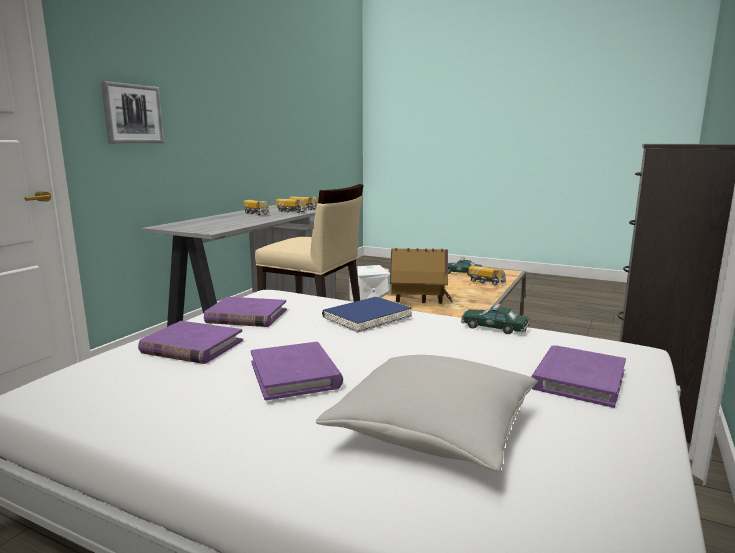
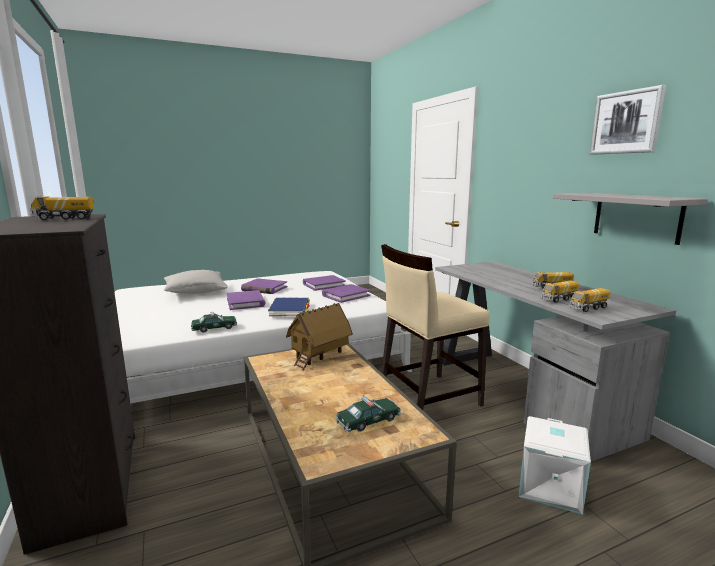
camera: 130 degrees right, 0 degrees up
picture [101,81,164,143] -> picture moved to [590,85,666,155]
toy truck [469,265,506,285] -> toy truck moved to [30,196,94,220]
purple book [531,345,626,408] -> purple book moved to [227,290,265,310]
none -> grey shelf [553,193,708,245]

